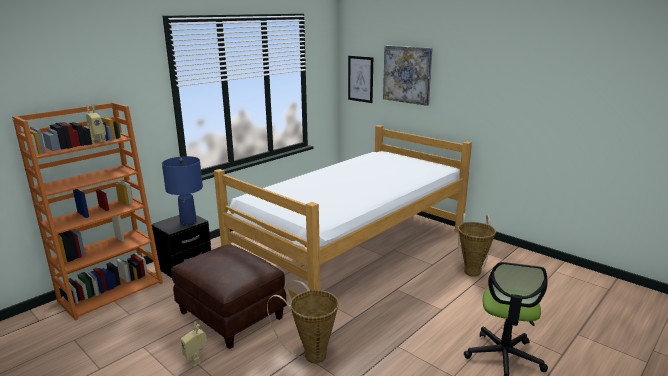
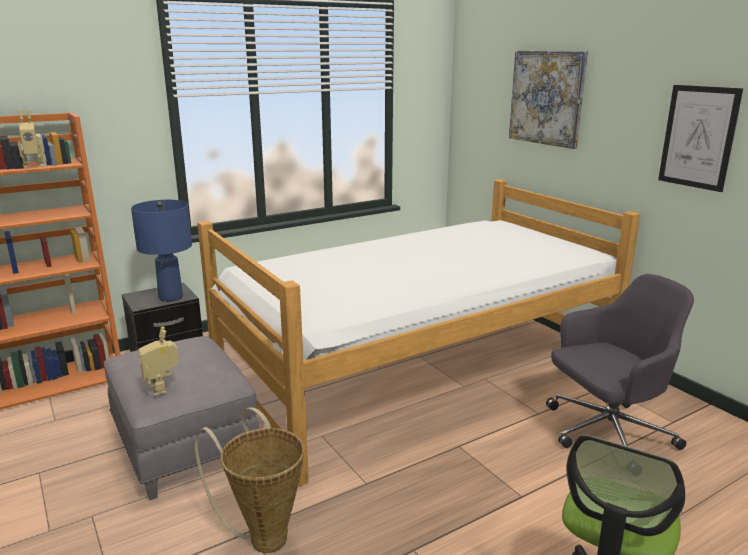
camera: 15 degrees right, 0 degrees up
brown ottoman [171,244,287,349] -> grey ottoman [104,336,260,501]
toy robot [181,322,207,367] -> toy robot moved to [138,327,179,396]
picture [348,56,373,103] -> picture moved to [658,85,743,192]
basket [458,213,496,277] -> grey office chair [546,274,694,450]

